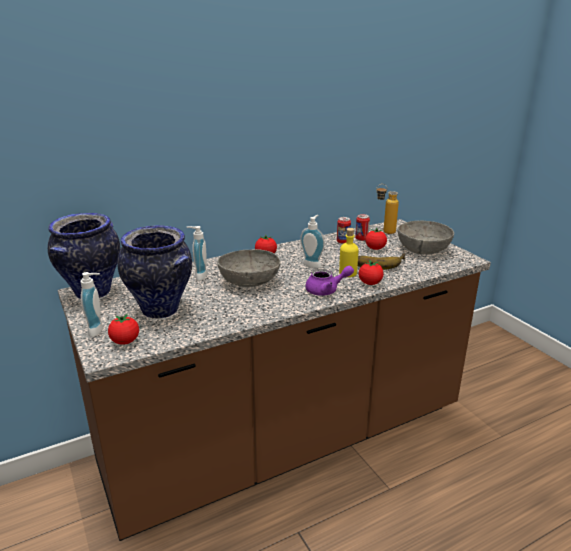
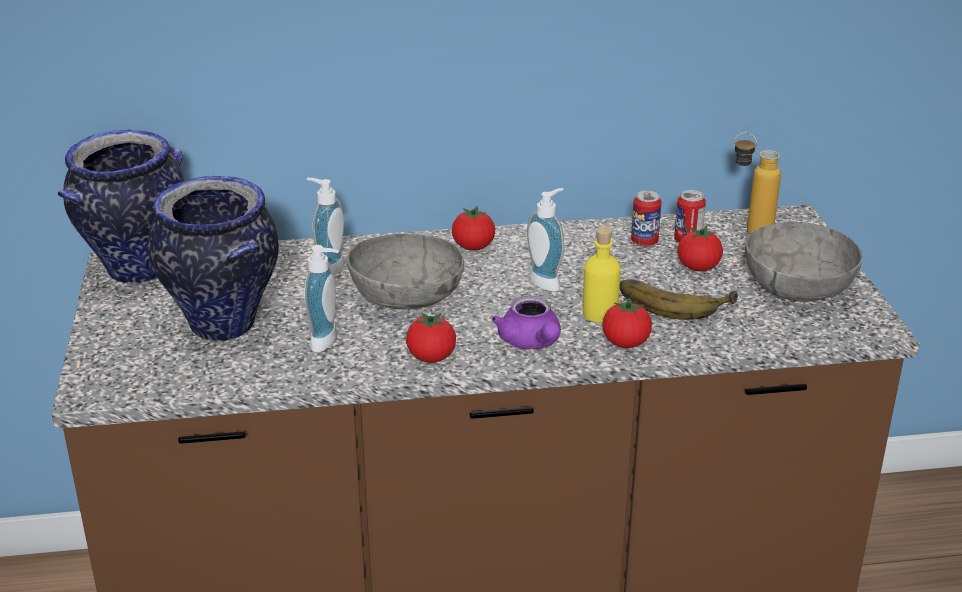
camera: 20 degrees right, 5 degrees up
soap dispenser [80,272,103,337] -> soap dispenser moved to [304,245,339,352]
tomato [108,314,139,345] -> tomato moved to [406,313,456,363]
purple teapot [306,266,354,296] -> purple teapot turned 60 degrees clockwise [492,296,561,349]

